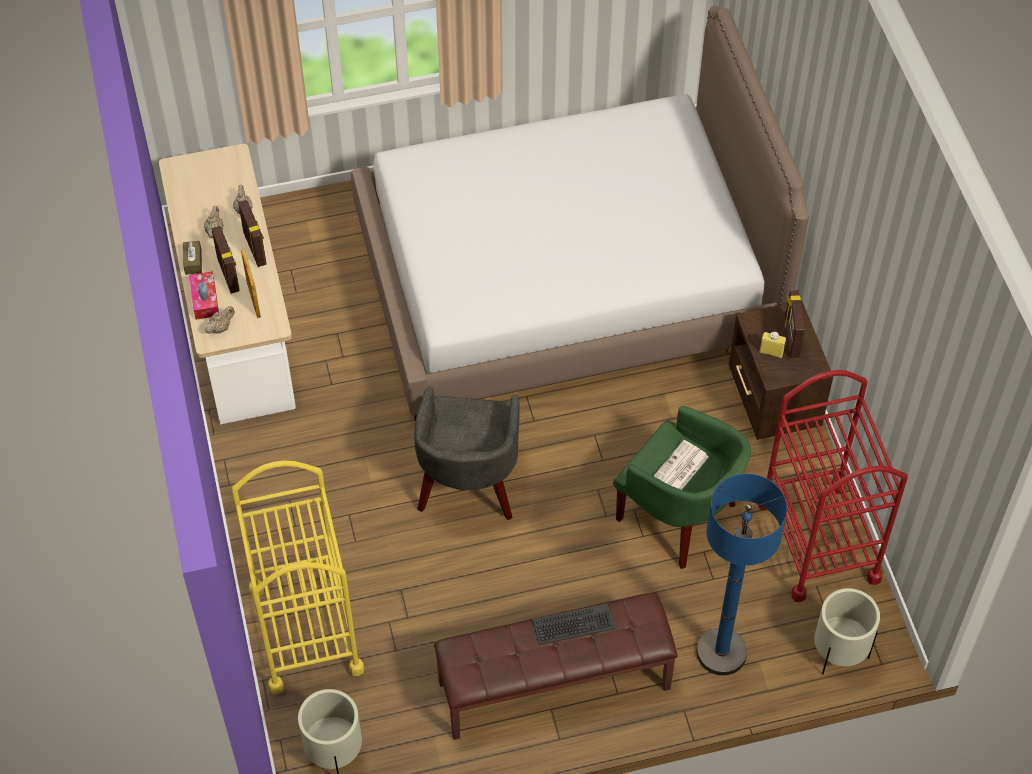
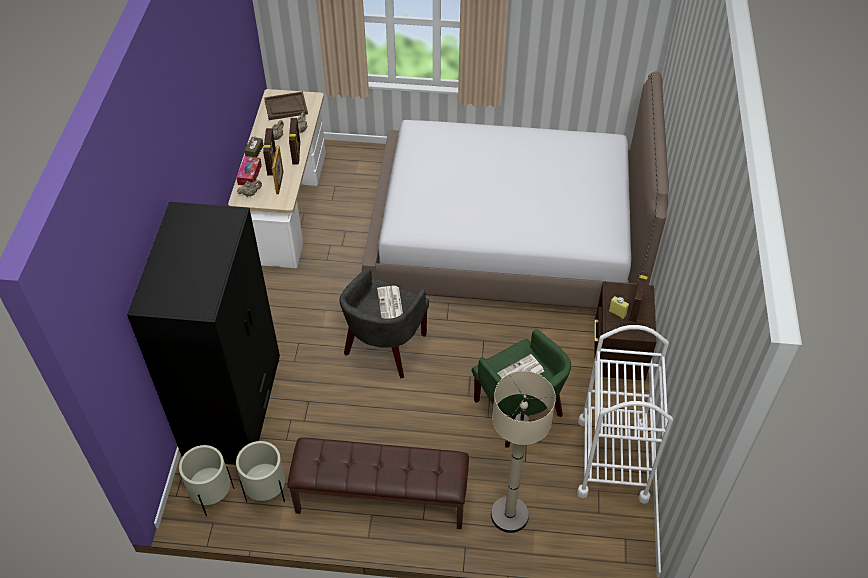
camera: 20 degrees right, 5 degrees down
yellow cart [232,460,364,694] -> black wardrobe [127,202,280,465]
keyboard [532,603,615,645] -> none
blue floor lamp [697,474,787,675] -> beige floor lamp [491,371,556,533]
red cart [758,370,908,602] -> white cart [577,325,673,504]
beige planter [814,588,880,675] -> beige planter moved to [236,441,285,502]
none -> brown tray [264,92,308,120]
none -> newspaper [377,286,403,319]

